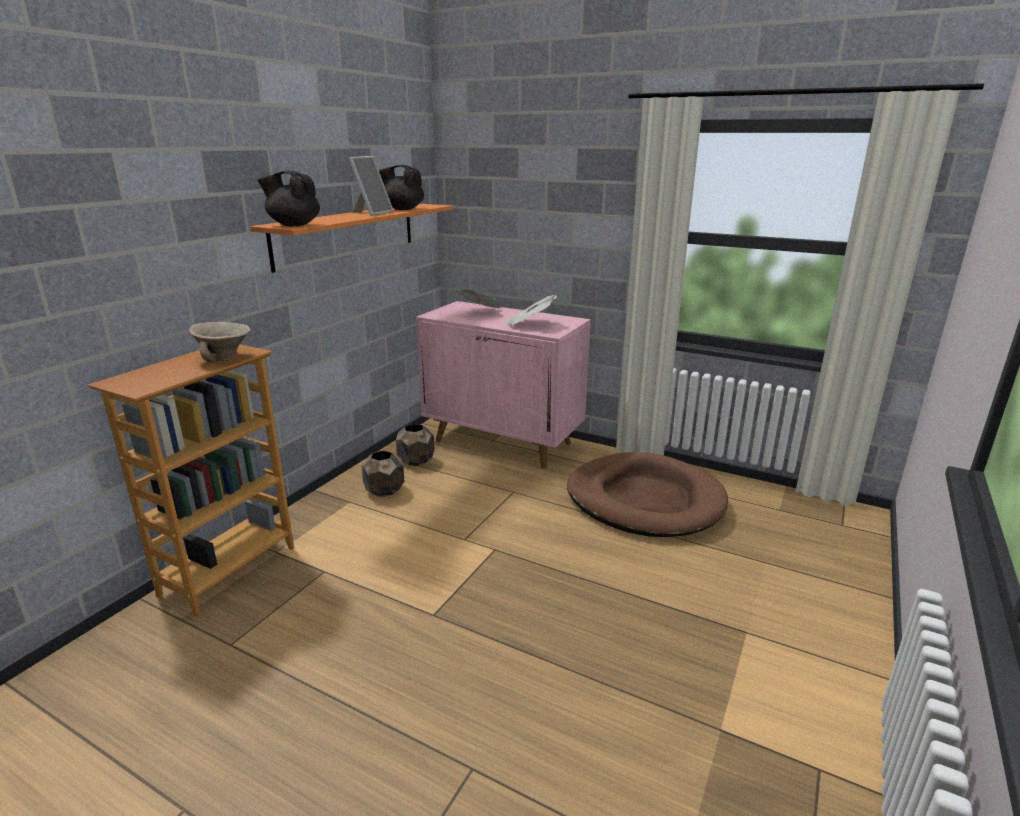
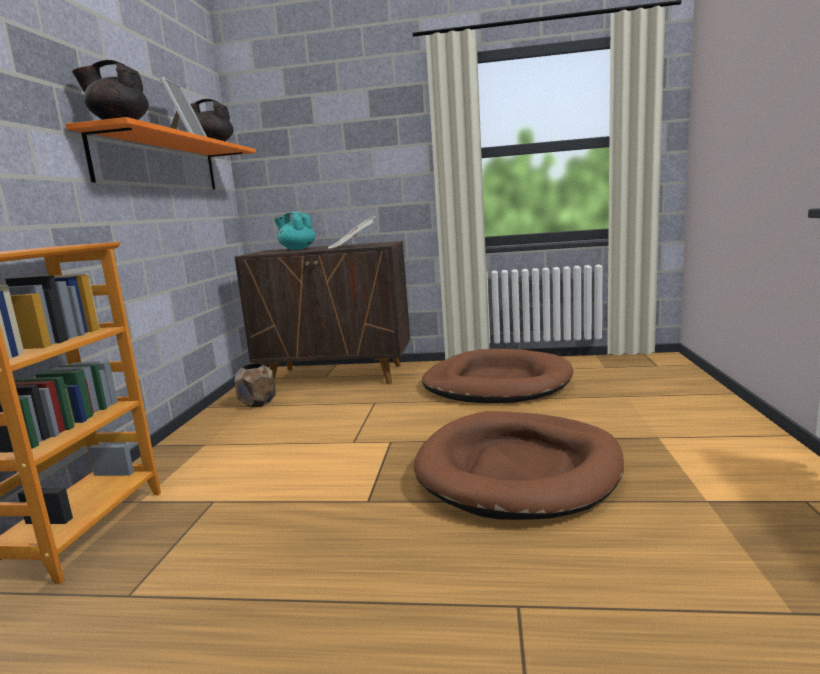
camera: 20 degrees left, 10 degrees down
beige bowl [189,322,251,362] -> none
brown planter [361,450,404,497] -> none
pink cabinet [416,301,591,469] -> brown cabinet [235,241,410,384]
newspaper [456,290,501,308] -> turquoise teapot [274,212,315,250]
none -> brown dog bed [414,411,624,520]

